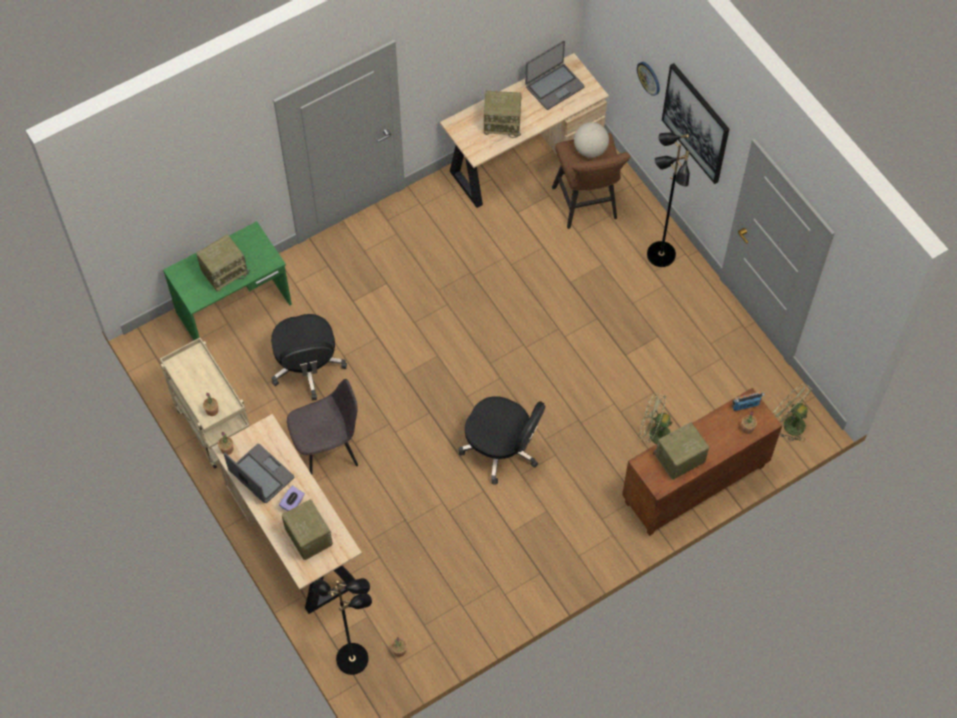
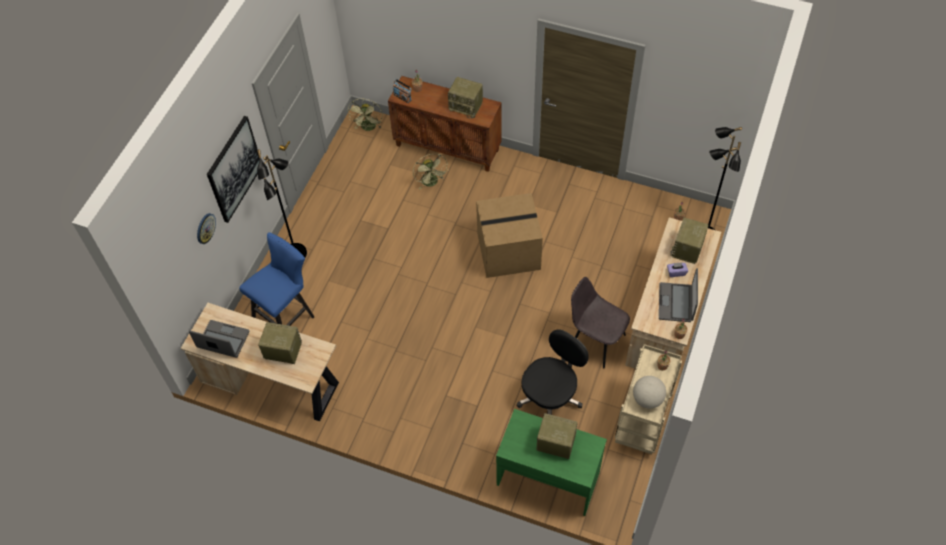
camera: 125 degrees left, 5 degrees down
black office chair [458,396,545,485] -> cardboard box [476,193,543,278]
radio [484,91,522,138] -> radio turned 45 degrees counterclockwise [258,322,302,364]
brown stool [552,133,630,229] -> blue stool [239,232,314,326]
globe [574,122,609,158] -> globe moved to [633,376,666,409]

